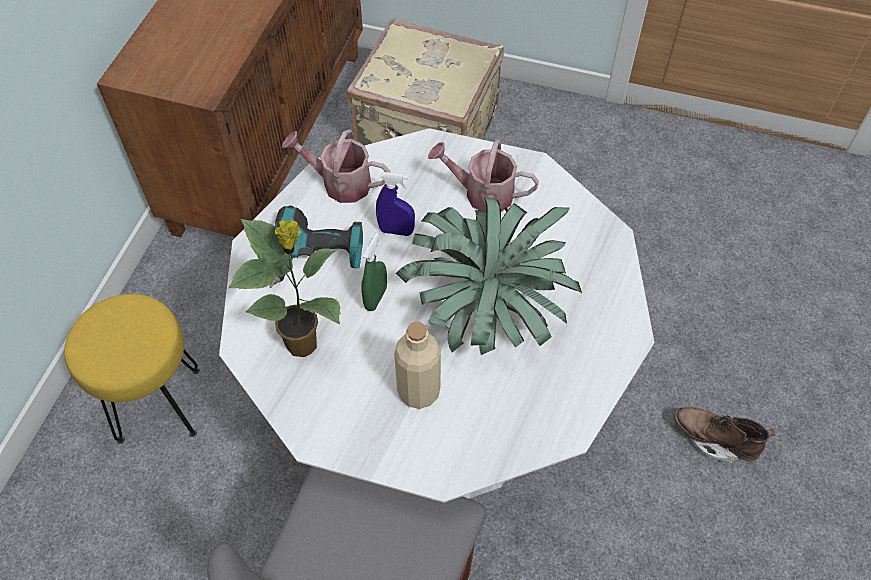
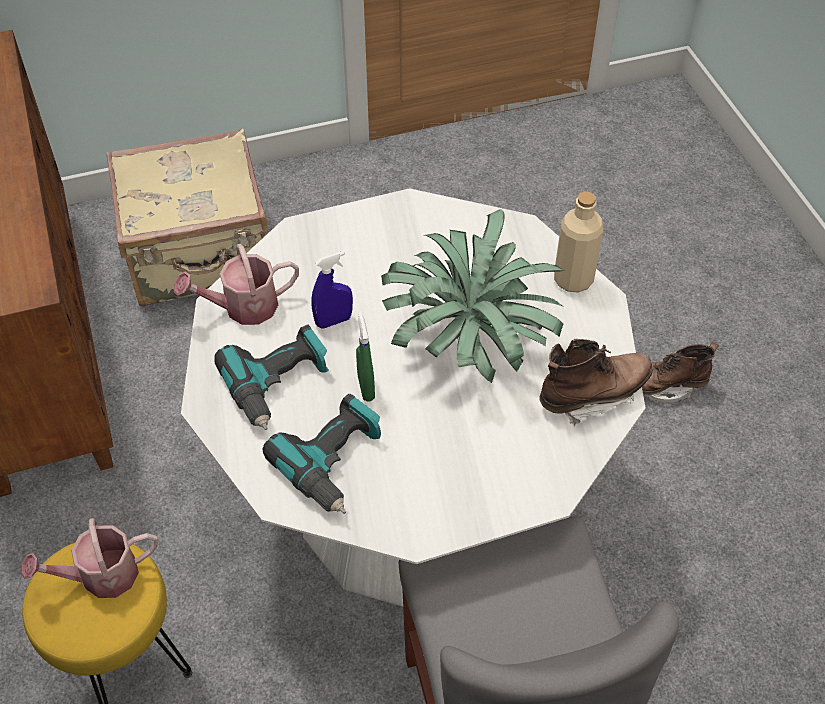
camera: 35 degrees left, 5 degrees down
potted plant [228,219,341,357] -> power drill [263,394,381,514]
beige bottle [394,322,441,409] -> beige bottle moved to [554,192,603,293]
watering can [428,140,539,212] -> watering can moved to [21,518,158,598]
none -> brown boot [540,339,653,426]

